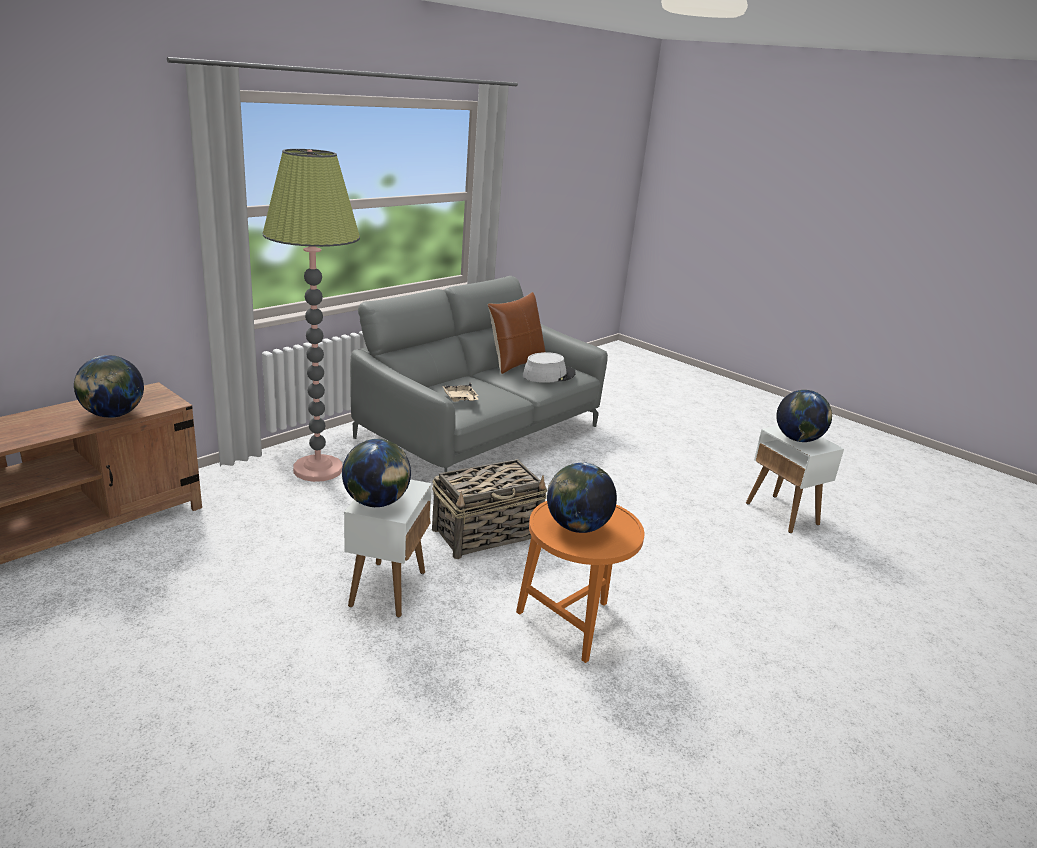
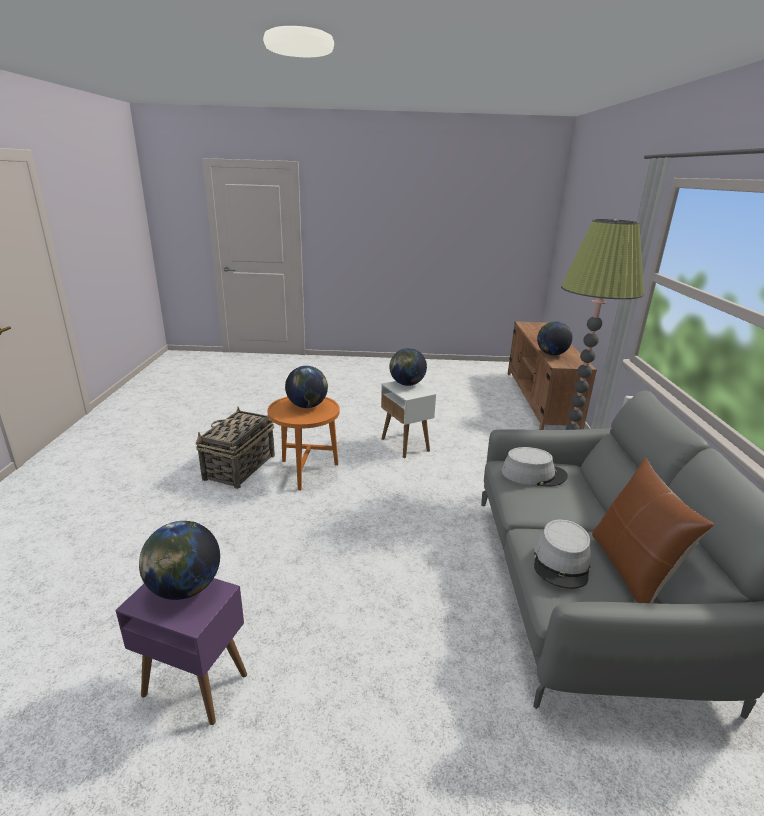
camera: 140 degrees right, 0 degrees up
basket [432,459,548,559] -> basket moved to [196,407,275,489]
beige tray [442,383,479,402] -> grey hat [501,447,568,486]
white side table [746,426,844,533] -> purple side table [116,578,247,725]

